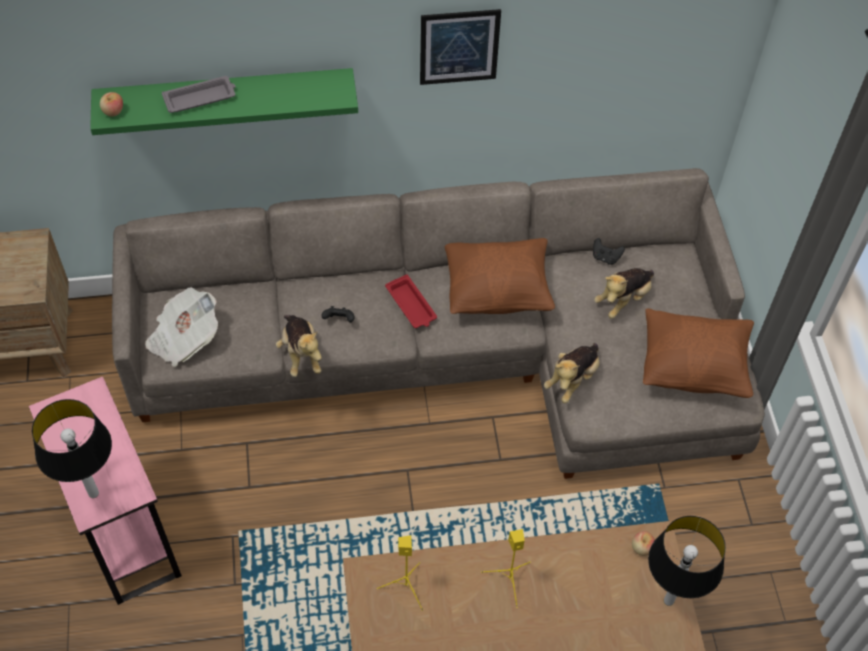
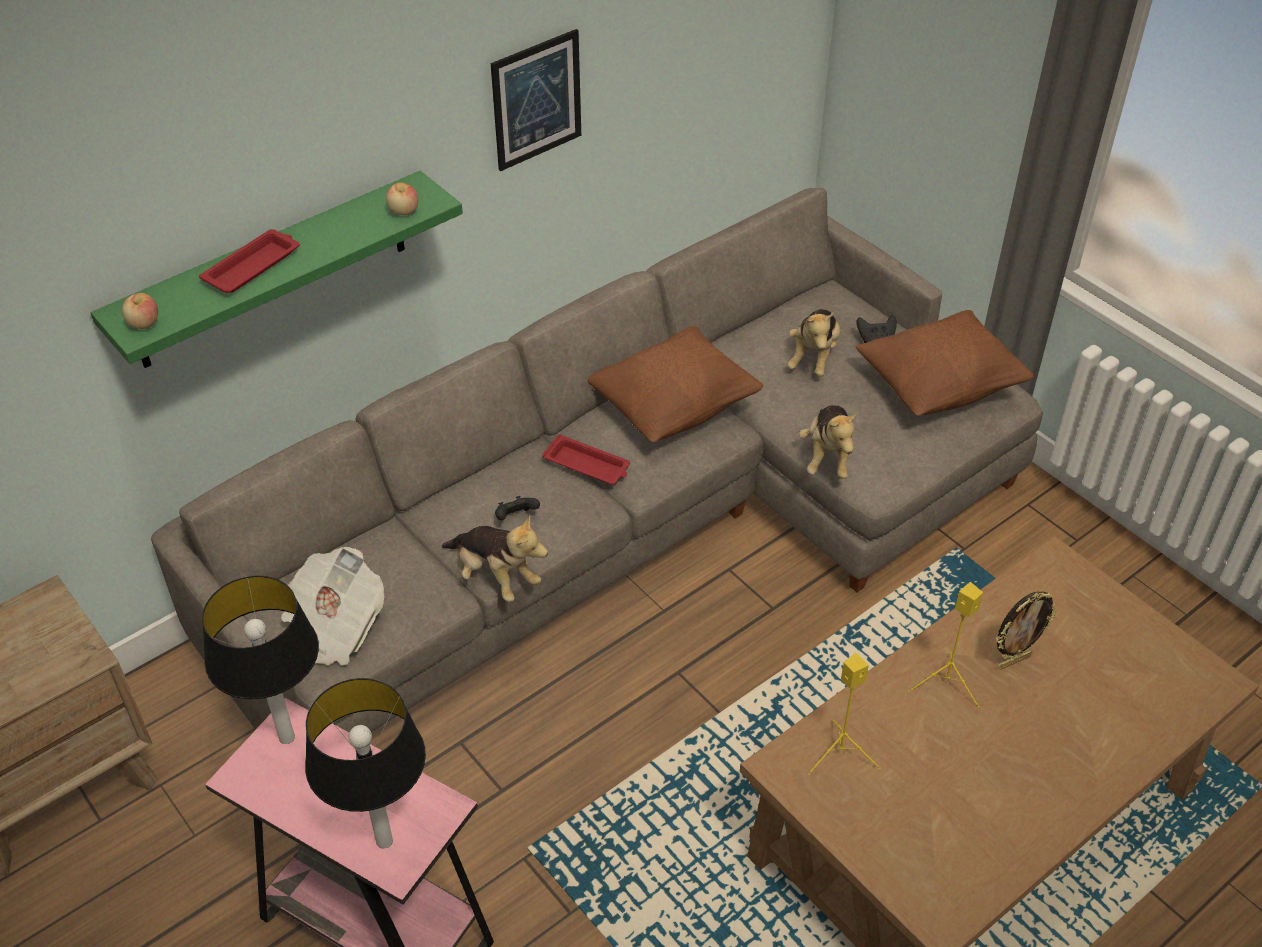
camera: 30 degrees left, 10 degrees down
grey tray [162,76,236,113] -> red tray [199,229,300,293]
black game controller [593,238,625,265] -> black game controller moved to [856,315,897,343]
apple [632,531,655,556] -> apple moved to [386,183,418,215]
table lamp [648,516,726,606] -> table lamp moved to [202,576,319,744]
none -> picture frame [996,591,1057,670]

